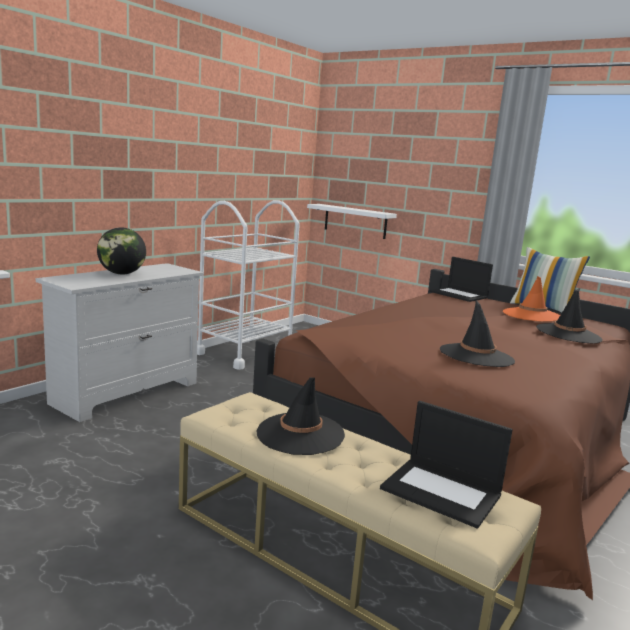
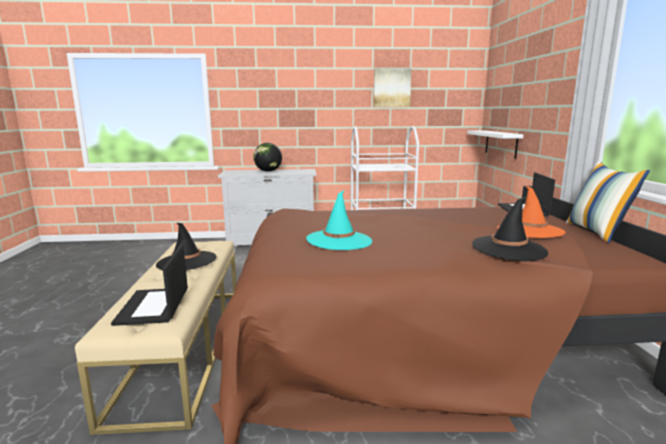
camera: 50 degrees right, 0 degrees up
black hat [440,300,515,367] -> turquoise hat [306,190,372,250]
none -> picture [373,68,411,107]

